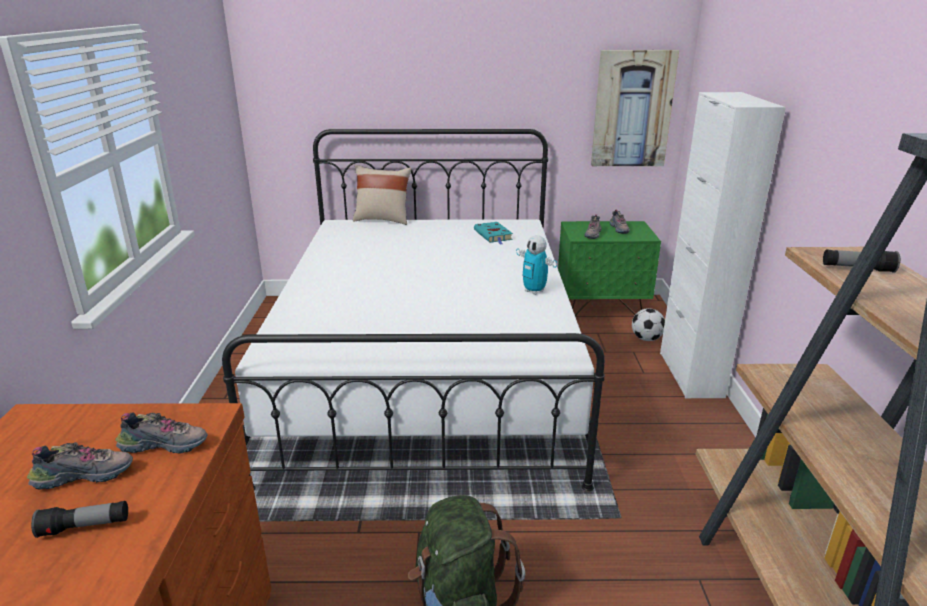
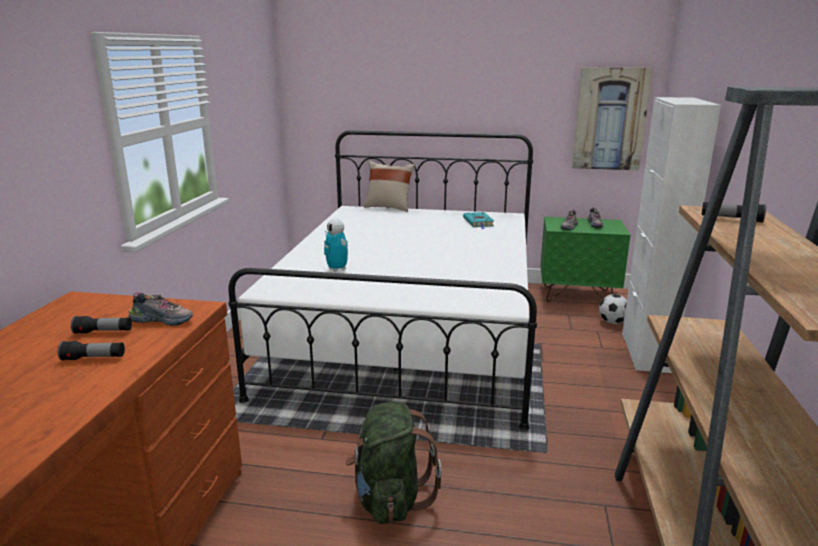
camera: 10 degrees right, 5 degrees down
shoe [27,442,133,489] -> flashlight [71,316,132,334]
toy robot [516,235,557,295] -> toy robot moved to [324,219,348,272]

